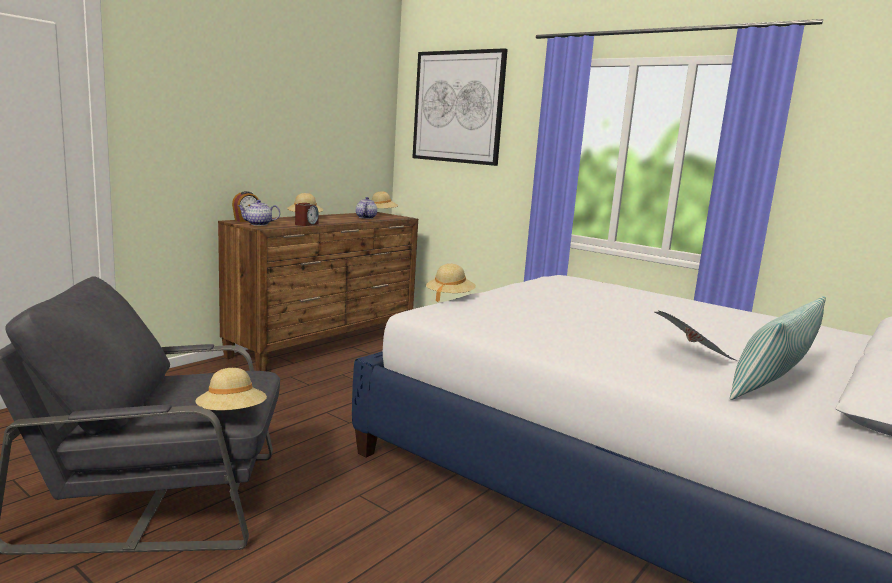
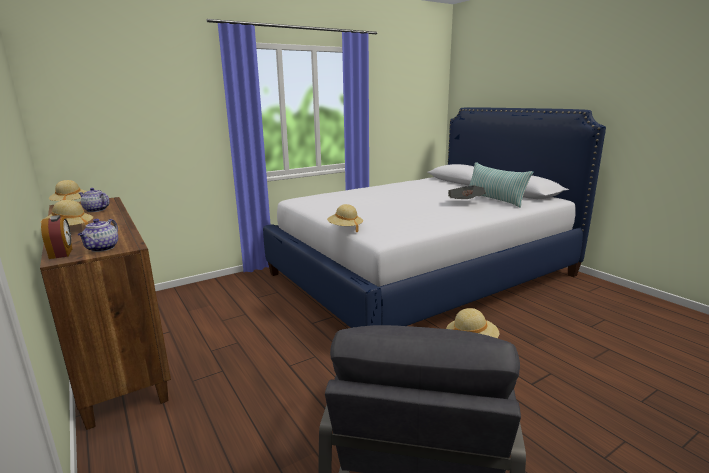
camera: 70 degrees left, 5 degrees up
alarm clock [295,203,319,226] -> none
picture [412,48,508,166] -> none

